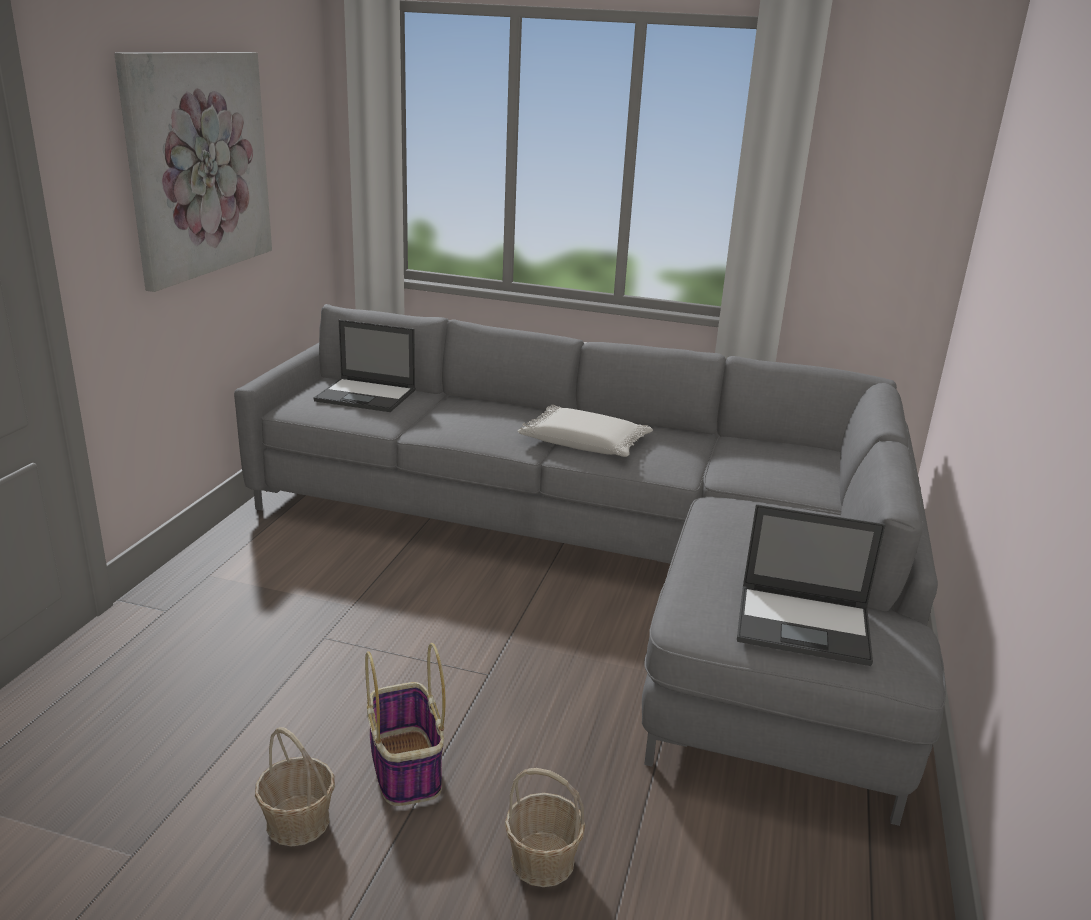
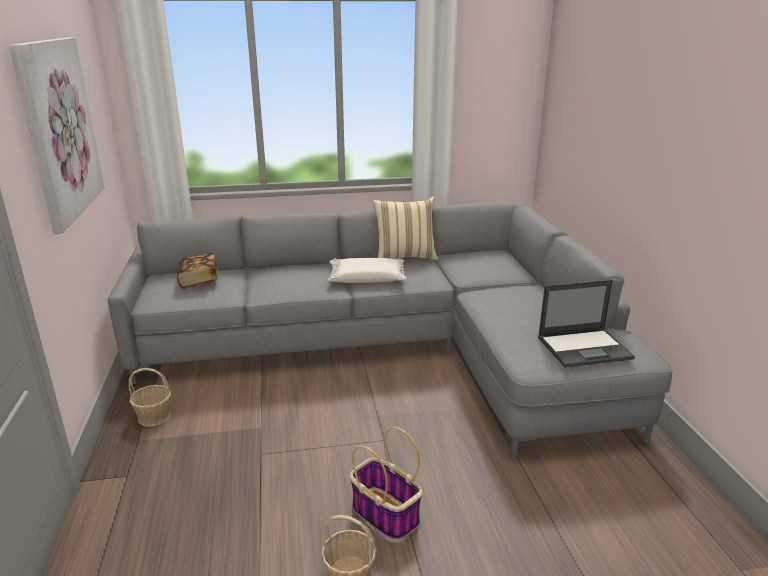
camera: 25 degrees left, 0 degrees up
laptop [313,320,416,412] -> book [177,253,219,289]
basket [505,768,585,887] -> basket moved to [129,368,171,427]
none -> beige pillow [373,197,438,260]

